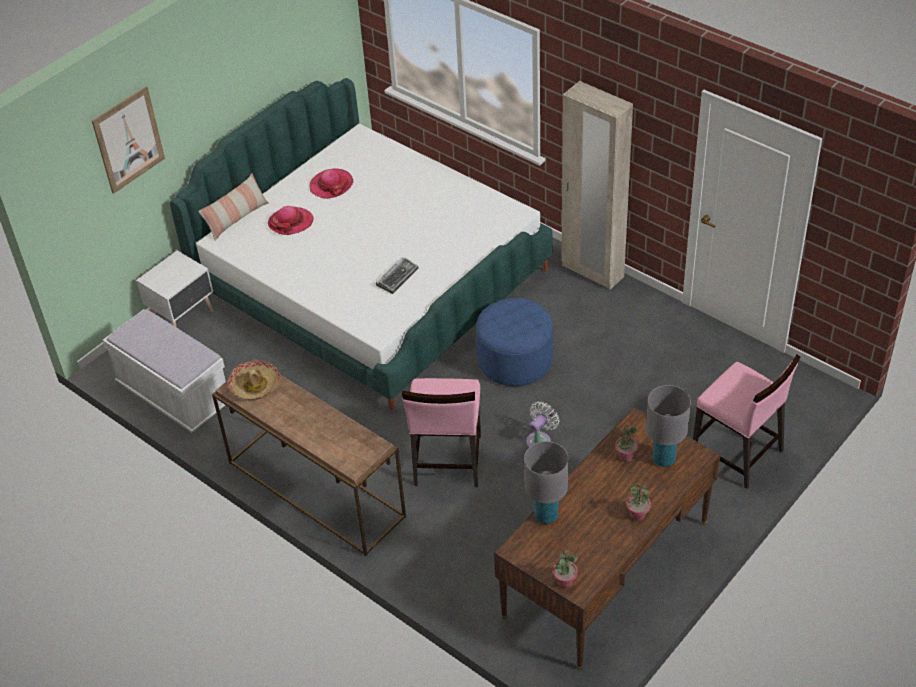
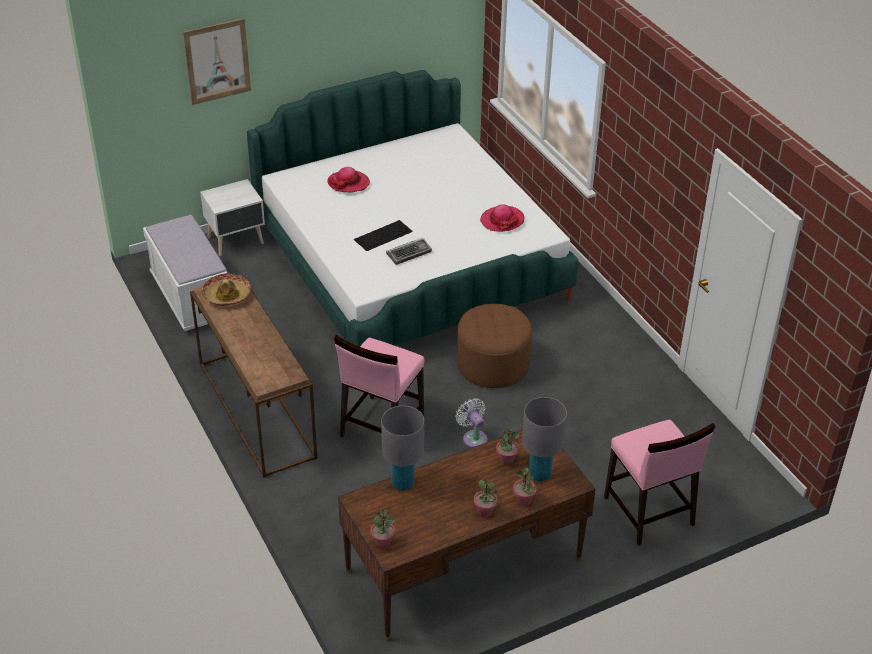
camera: 20 degrees right, 5 degrees down
pillow [198,173,269,241] -> none
hat [309,169,353,199] -> hat moved to [480,205,524,232]
blue ottoman [476,298,553,386] -> brown ottoman [457,304,532,388]
white fan [526,401,560,448] -> white fan turned 90 degrees counterclockwise [456,398,487,448]
beige wardrobe [561,81,633,290] -> none
none -> keyboard [354,220,413,251]
none -> potted plant [513,468,537,506]

